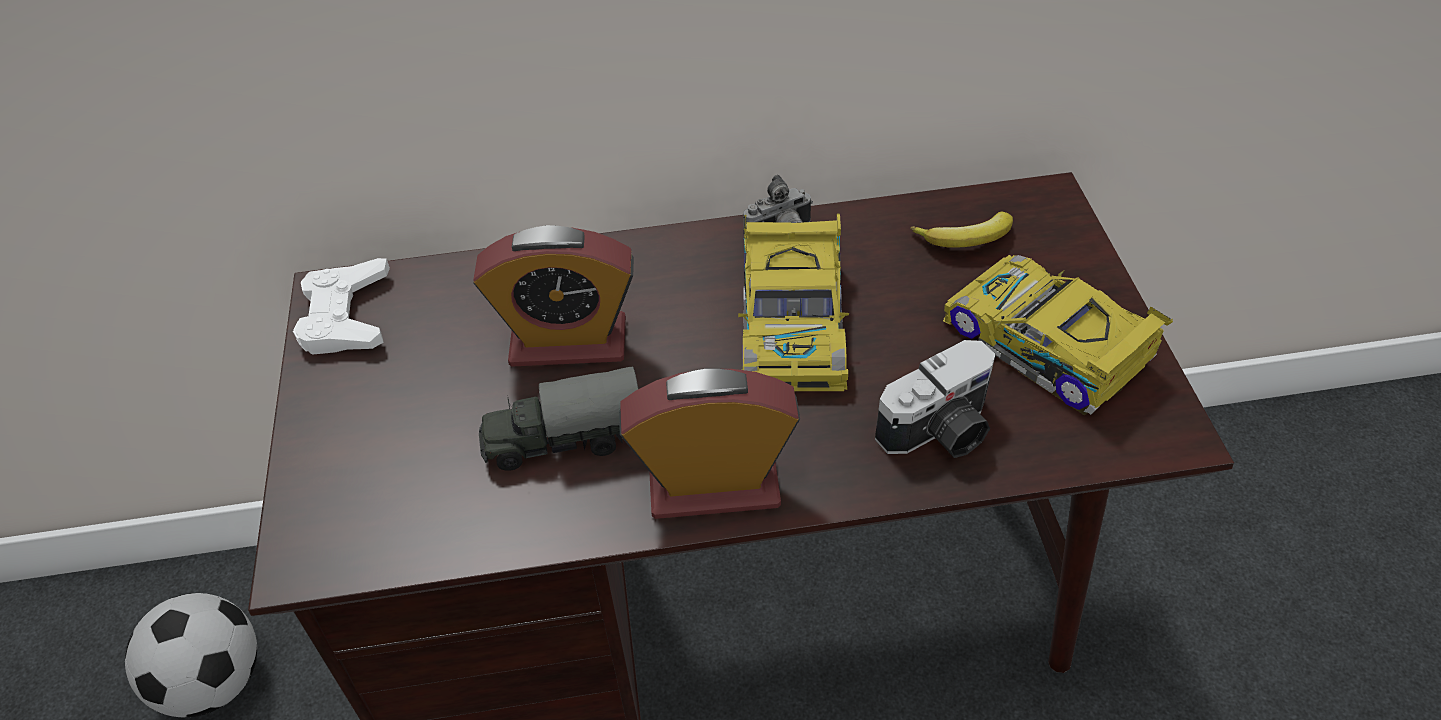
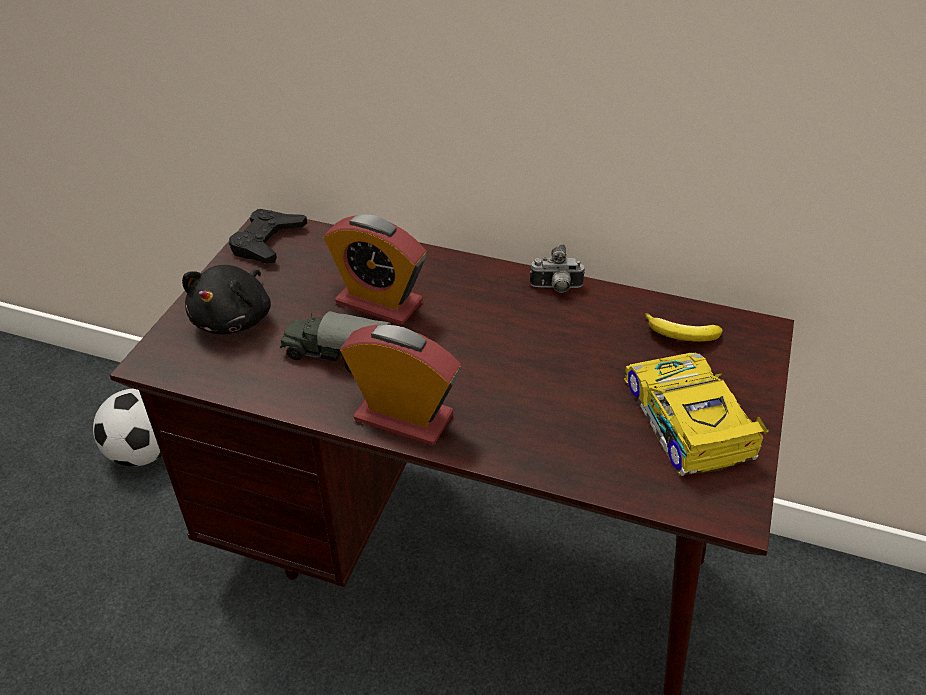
camera: 25 degrees right, 5 degrees down
white game controller [293,258,390,355] -> black game controller [229,209,307,264]
toy car [738,214,849,392] -> none
camera [875,340,996,458] -> none
none -> black plush toy [182,265,271,334]

